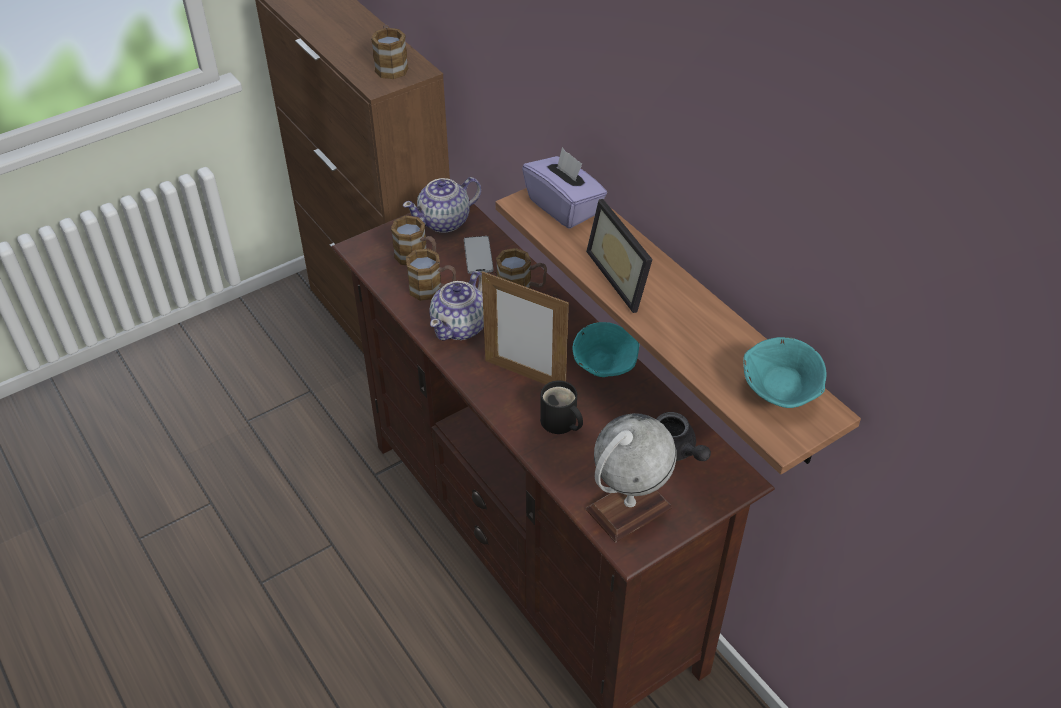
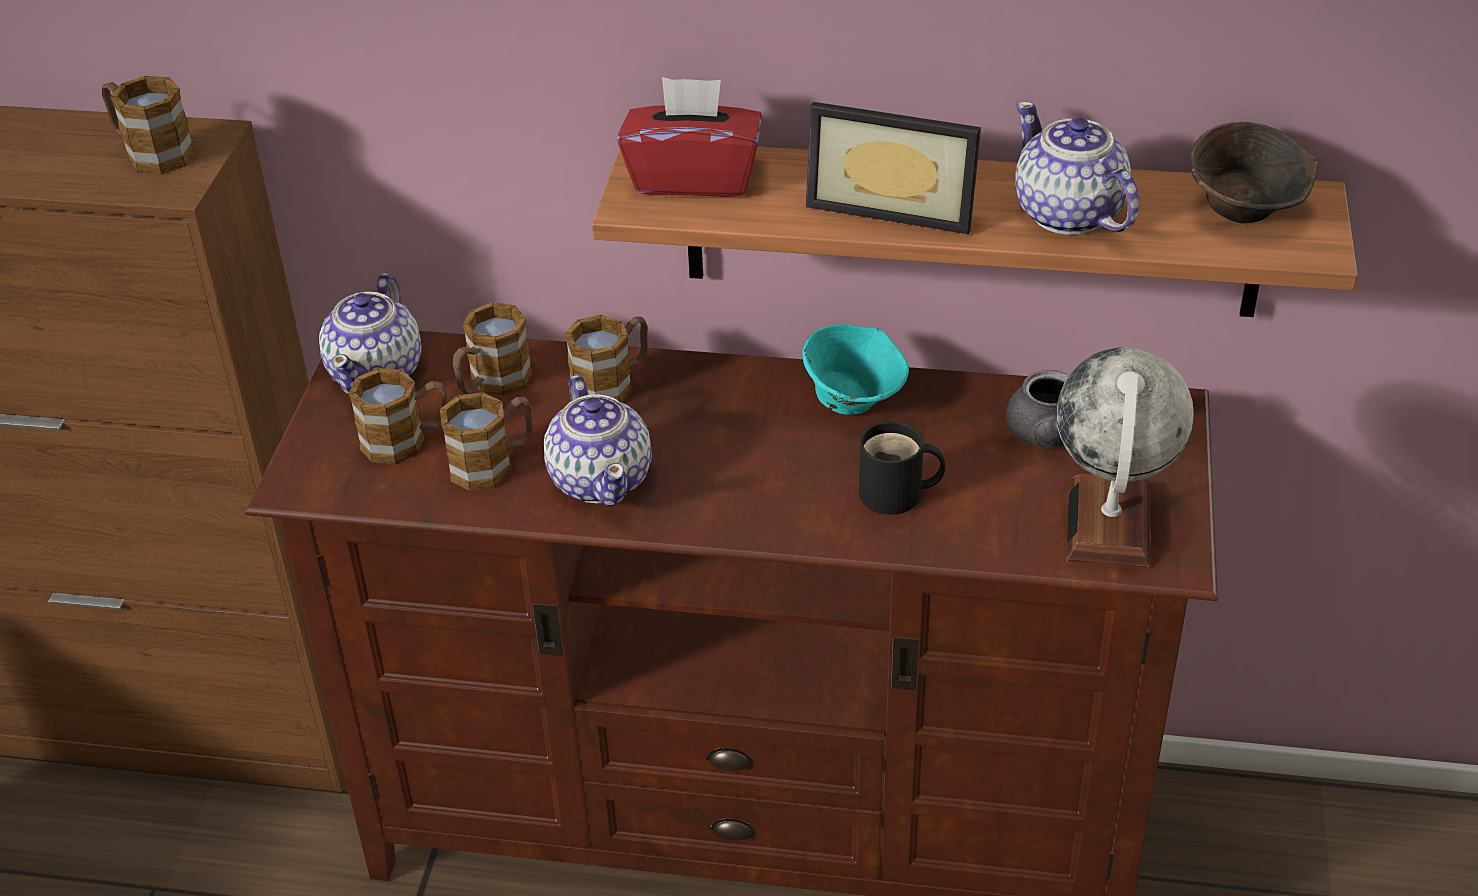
camera: 45 degrees left, 5 degrees down
phone [464,236,493,274] -> mug [453,302,533,396]
picture frame [482,271,569,384] -> none
purple tissue box [522,147,607,229] -> red tissue box [617,77,762,197]
turquoise bowl [743,337,827,408] -> brown bowl [1189,122,1318,223]
none -> teapot [1015,102,1139,235]

